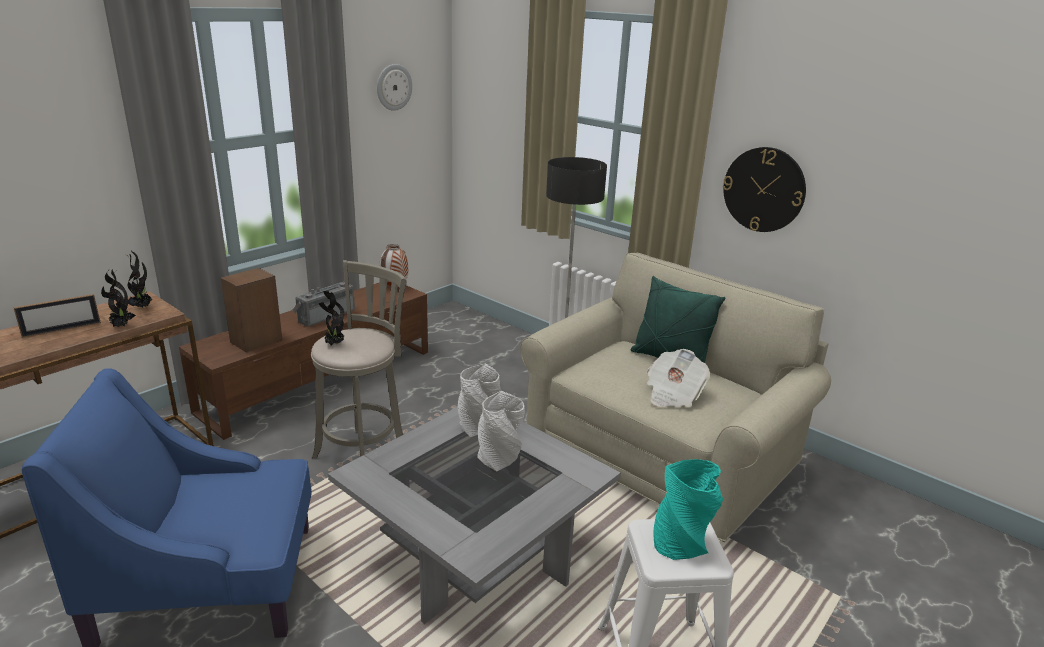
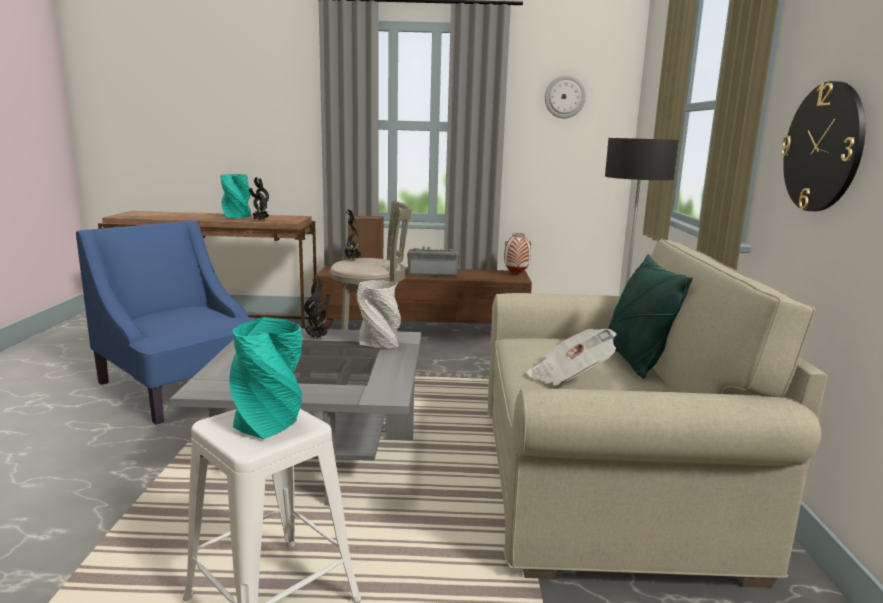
camera: 50 degrees right, 10 degrees down
picture frame [13,294,101,338] -> turquoise vase [220,174,251,218]
potted plant [124,250,153,308] -> potted plant moved to [304,278,330,339]
grey vase [477,391,525,471] -> none

